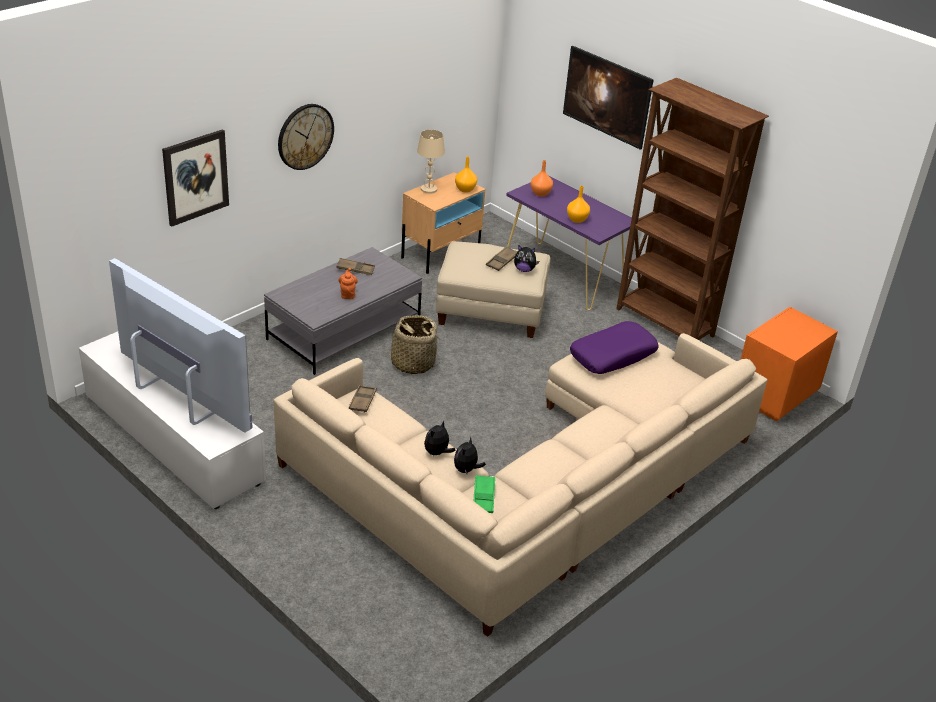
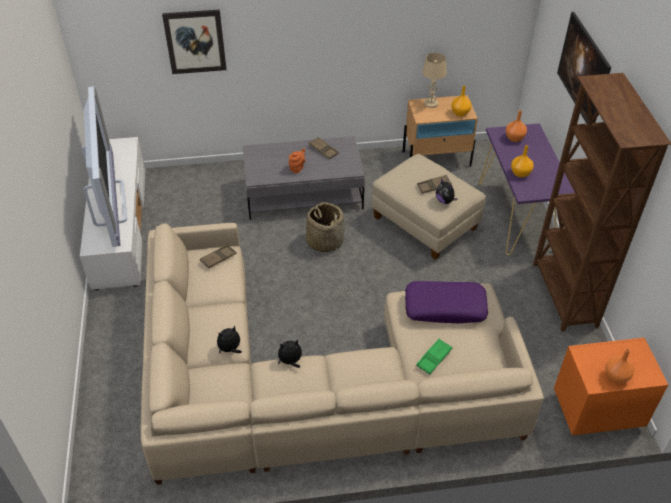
camera: 40 degrees right, 10 degrees up
wall clock [278,104,334,170] -> none
plush toy [424,420,456,455] -> plush toy moved to [278,340,302,368]
green tray [474,475,495,513] -> green tray moved to [416,339,453,374]
none -> orange vase [605,349,634,384]

